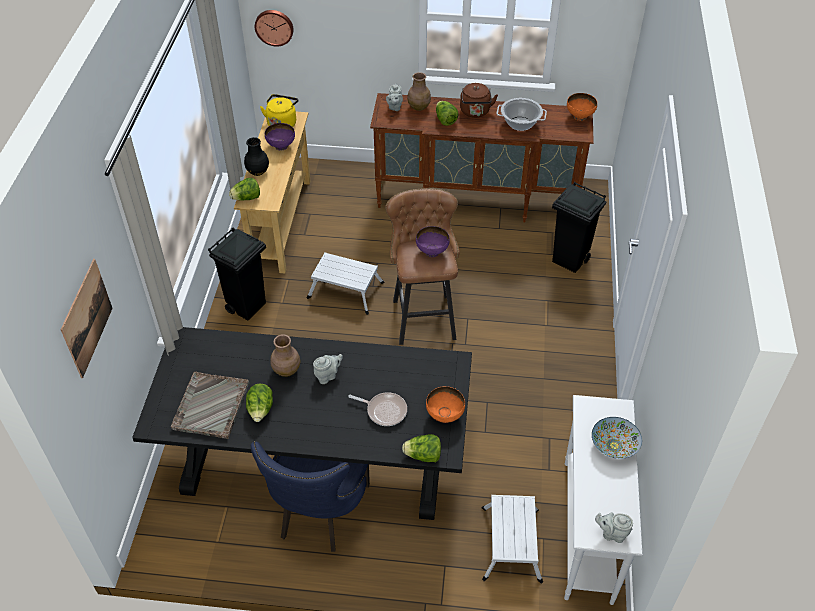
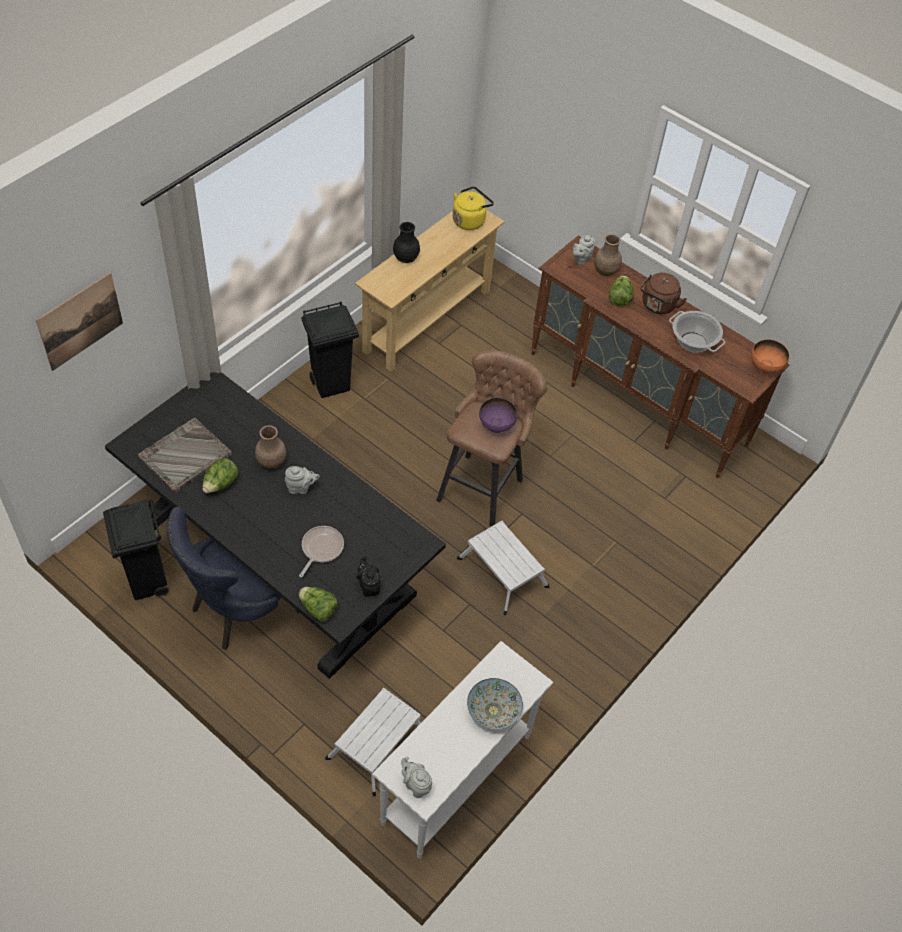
camera: 30 degrees right, 5 degrees up
lettuce [229,178,260,201] -> none
wall clock [255,10,293,47] -> none
purple bowl [265,123,295,151] -> none
white step ladder [306,252,385,315] -> white step ladder moved to [457,521,550,615]
frying pan [348,392,407,426] -> frying pan turned 120 degrees counterclockwise [299,526,344,577]
orange bowl [426,386,465,423] -> black teapot [356,556,381,597]
black trash can [552,182,606,273] -> black trash can moved to [103,500,169,600]

